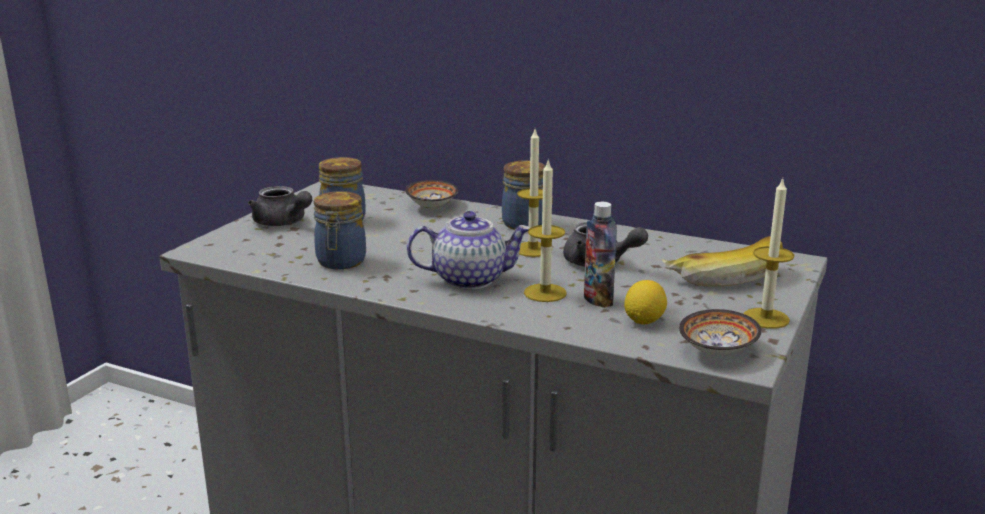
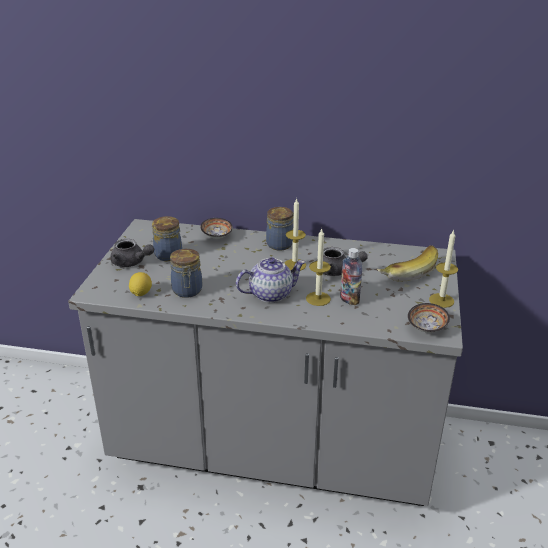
camera: 15 degrees left, 10 degrees up
lemon [624,280,667,324] -> lemon moved to [129,272,152,296]

